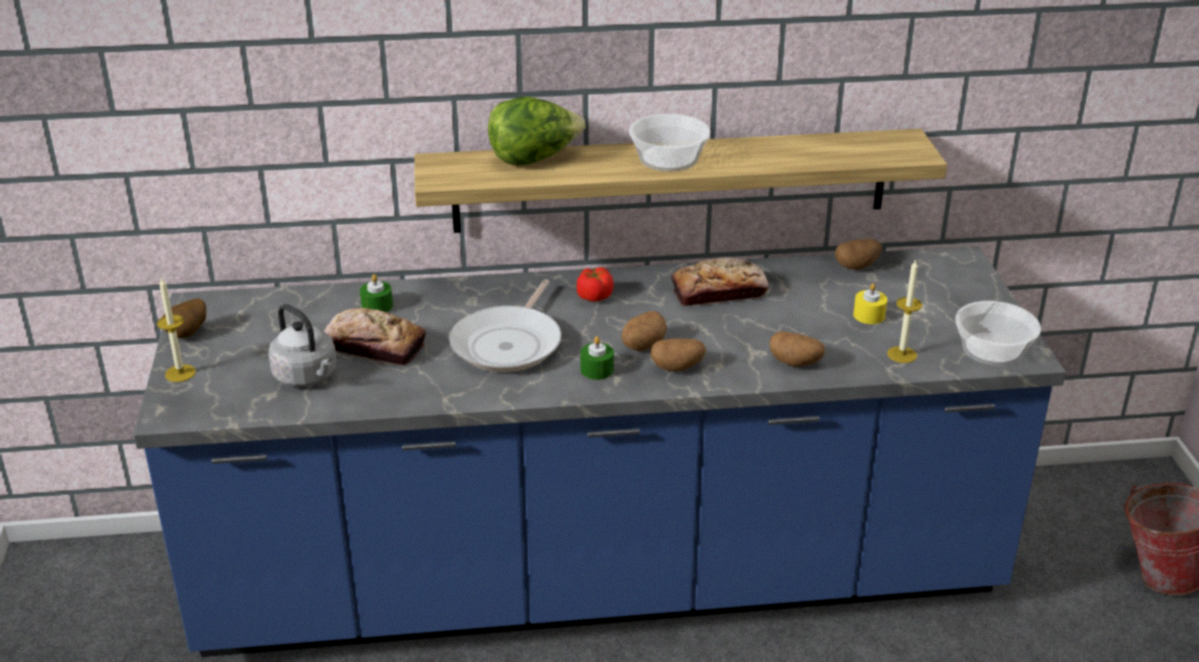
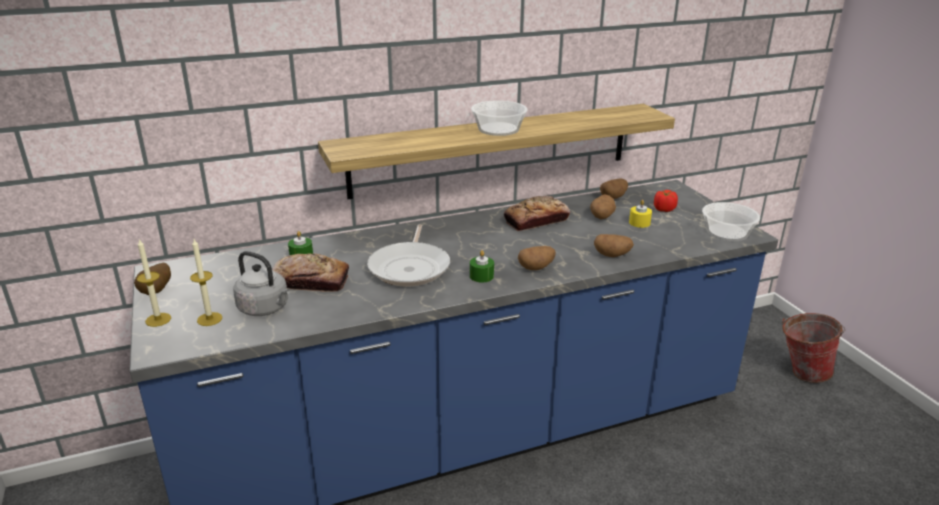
camera: 15 degrees left, 5 degrees down
lettuce [488,97,586,166] -> none
tomato [577,267,614,302] -> tomato moved to [654,190,678,212]
potato [621,311,667,351] -> potato moved to [590,195,616,219]
candle [887,259,922,363] -> candle moved to [190,239,222,326]

